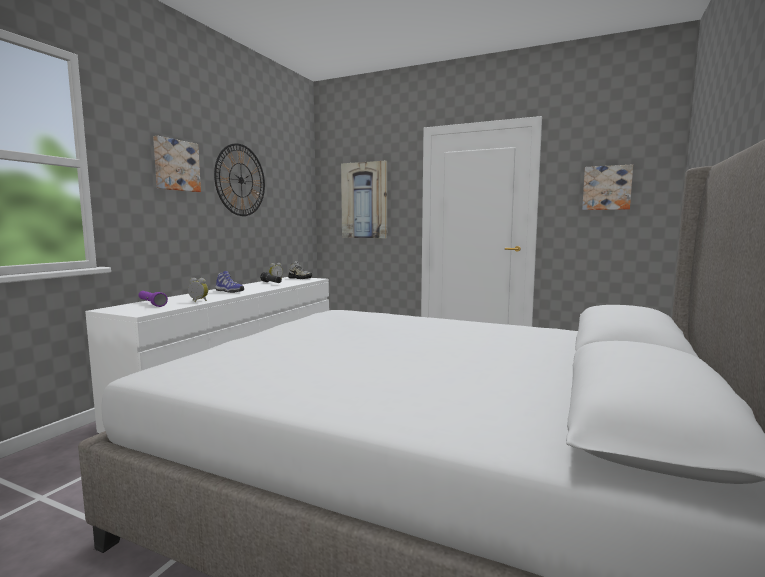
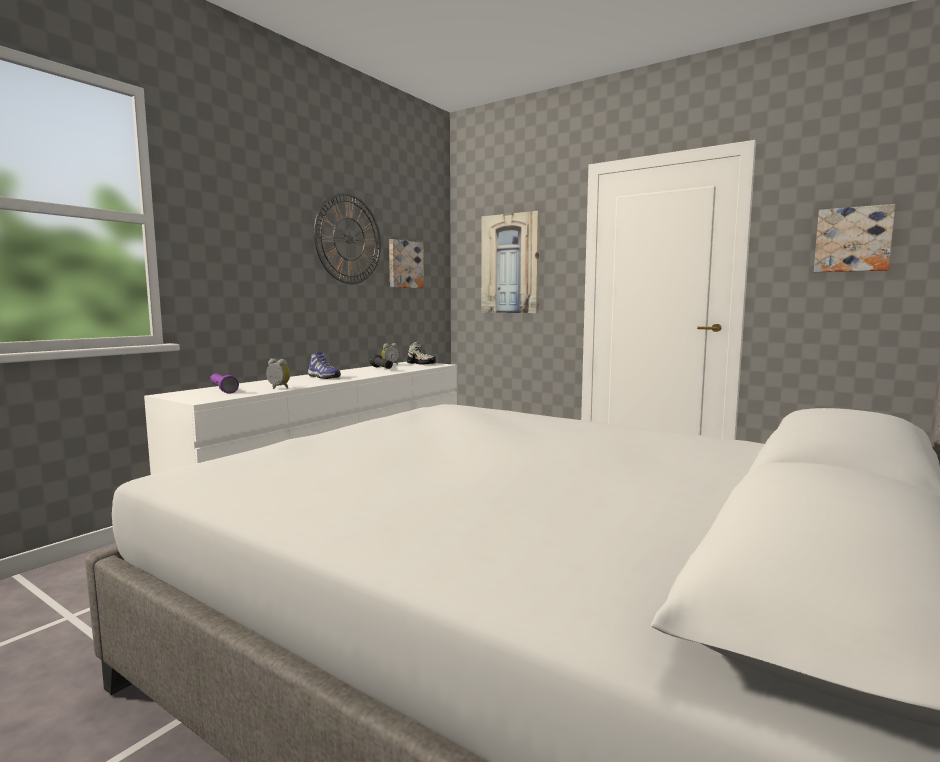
camera: 10 degrees right, 0 degrees up
picture [153,136,201,192] -> picture moved to [389,239,424,288]

